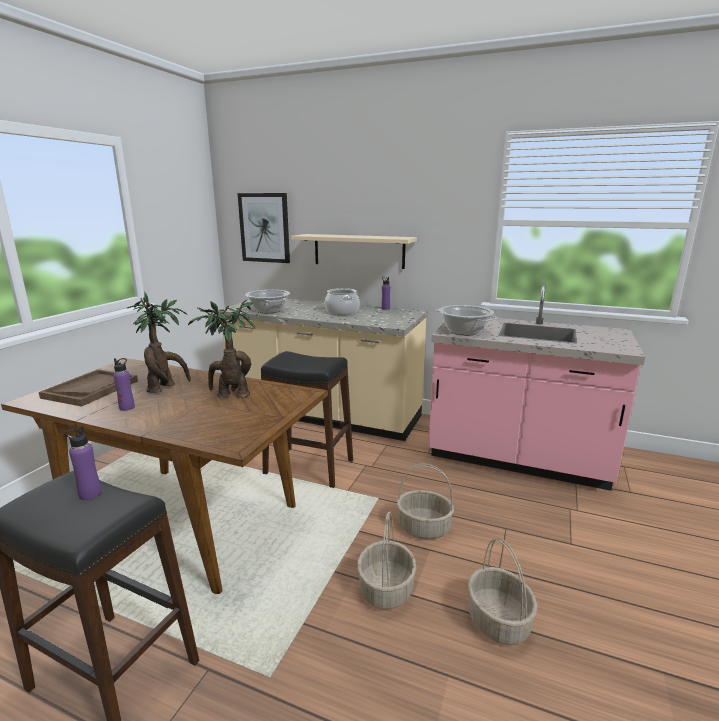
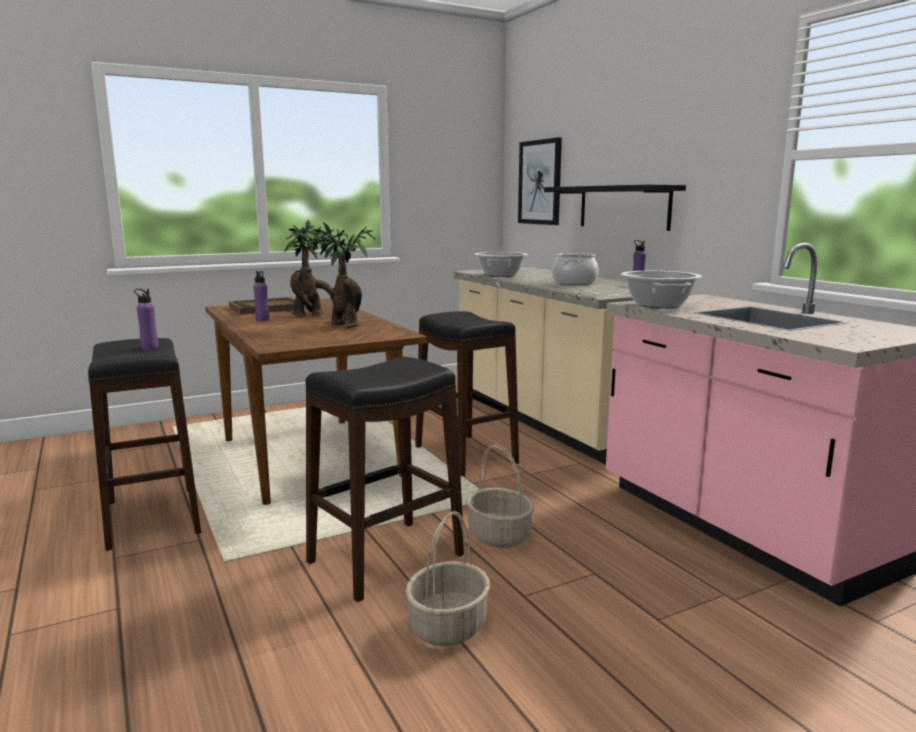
camera: 40 degrees right, 5 degrees down
beige shelf [291,234,417,269] -> black shelf [544,184,686,231]
basket [357,511,416,610] -> black stool [306,356,464,602]

